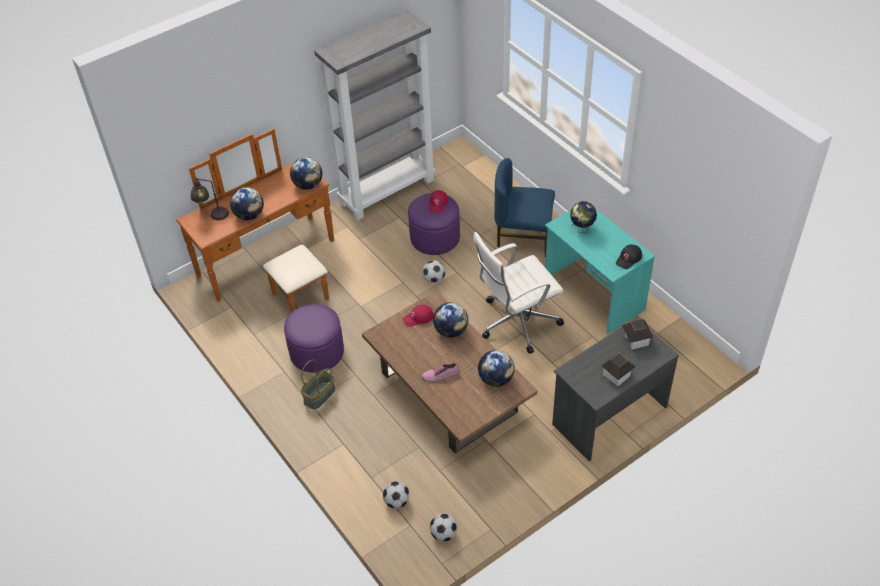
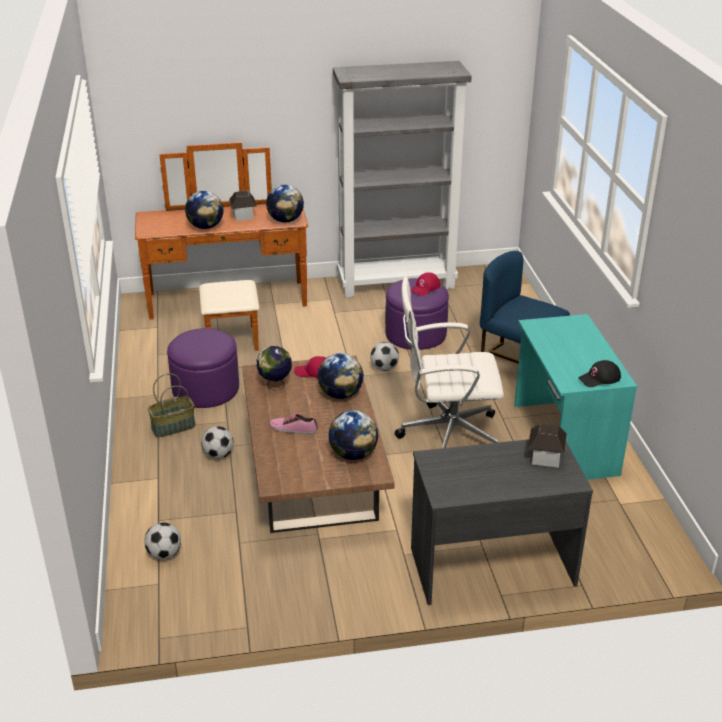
camera: 25 degrees right, 15 degrees down
table lamp [191,178,229,220] -> none
football [430,513,457,542] -> football moved to [201,426,234,459]
globe [570,201,597,233] -> globe moved to [257,346,292,391]
toy house [601,353,636,386] -> toy house moved to [229,190,257,221]

